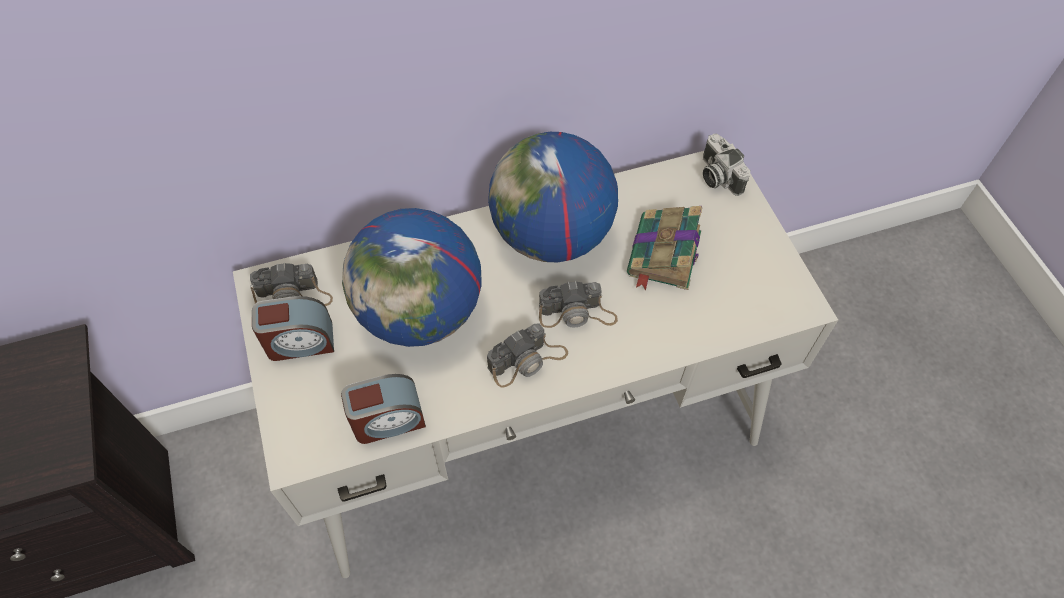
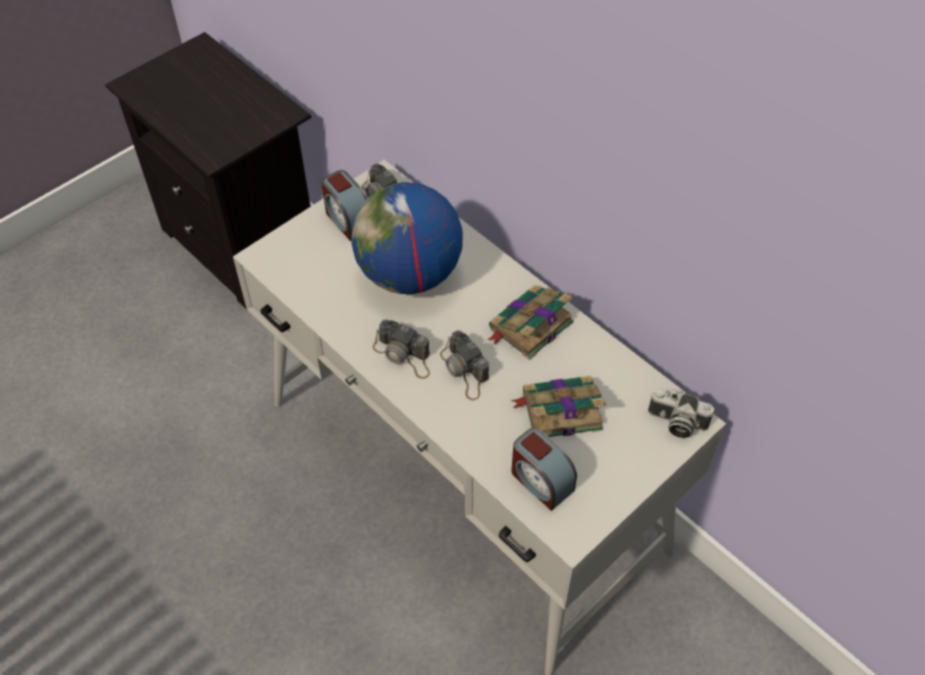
camera: 65 degrees right, 5 degrees down
alarm clock [341,374,426,444] -> alarm clock moved to [511,427,577,511]
globe [488,132,618,262] -> book [488,285,574,360]
camera [703,134,751,196] -> camera turned 105 degrees counterclockwise [648,389,714,438]

